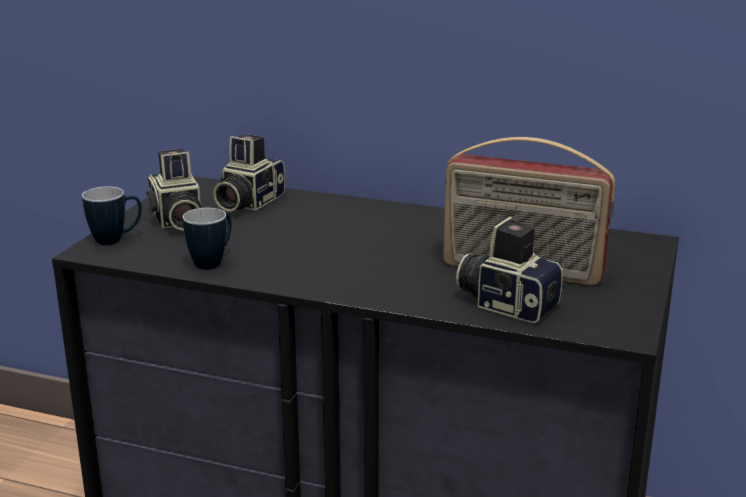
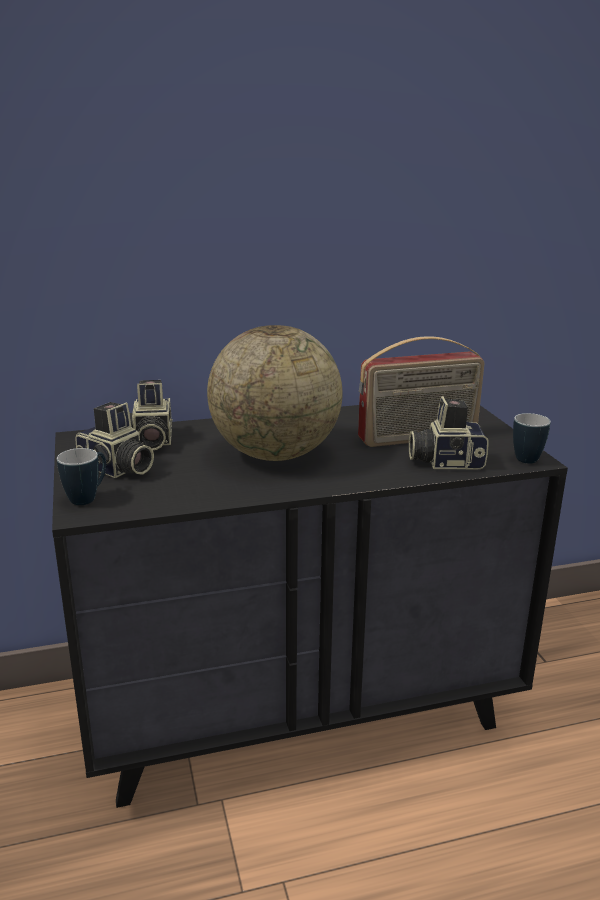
camera: 35 degrees left, 0 degrees up
mug [183,208,232,270] -> mug moved to [513,413,551,464]
none -> globe [207,325,343,461]

